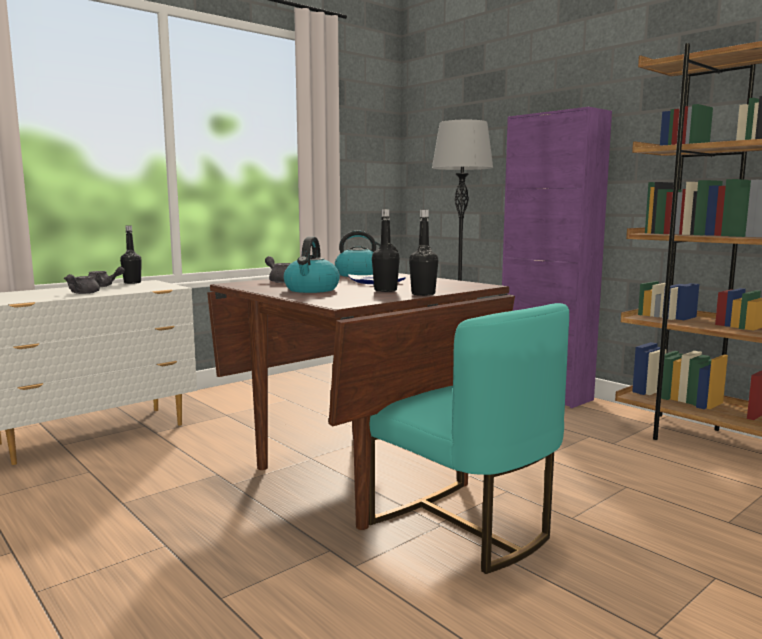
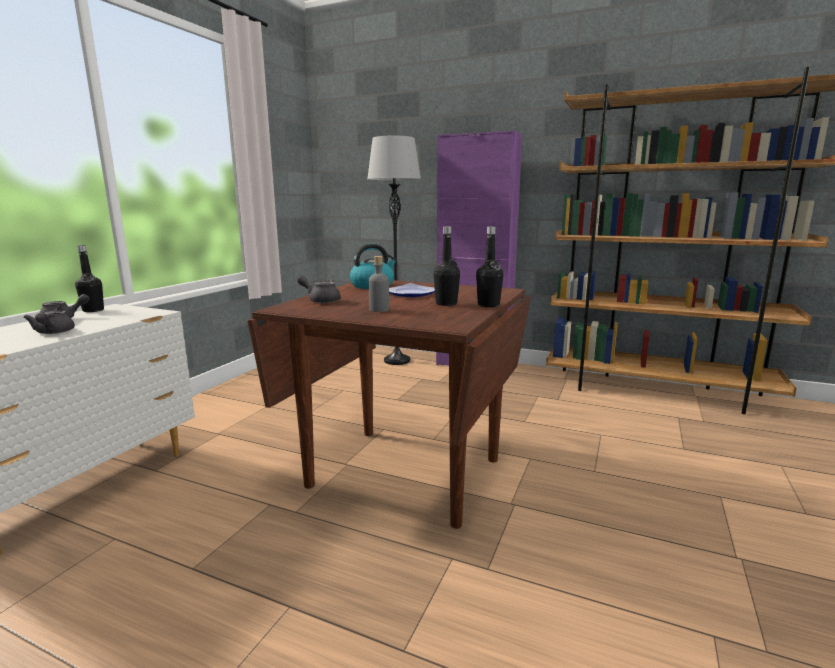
camera: 25 degrees left, 5 degrees up
kettle [283,236,340,293] -> grey bottle [369,256,389,312]
turquoise chair [369,303,569,574] -> none

